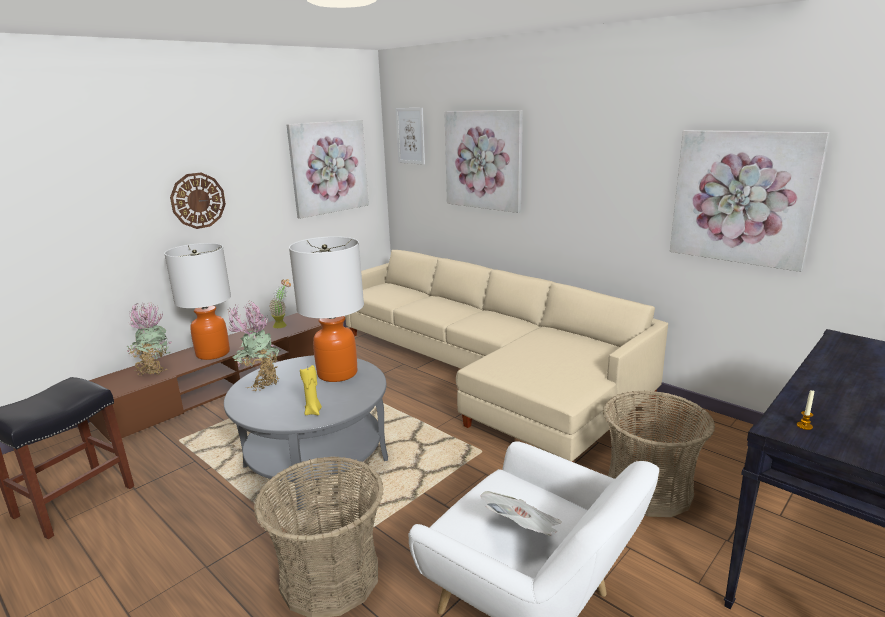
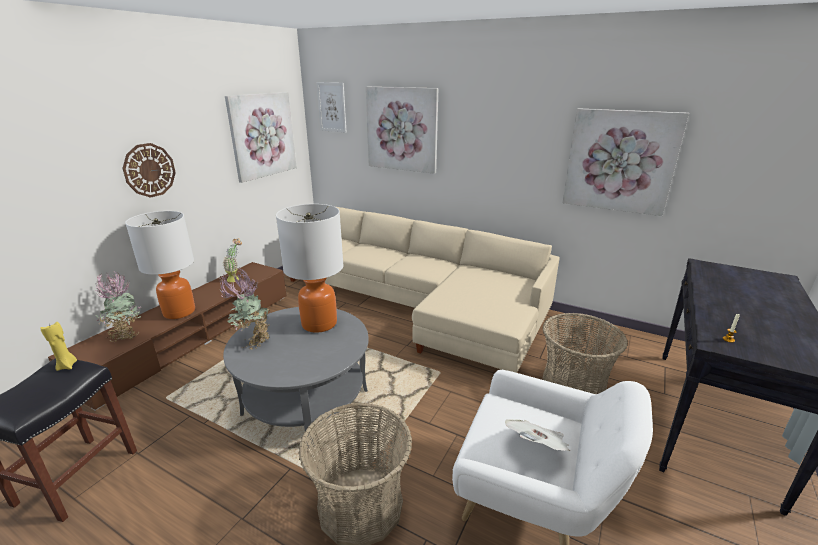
camera: 15 degrees left, 5 degrees up
yellow candle [300,365,322,415] -> yellow candle moved to [40,322,77,371]

